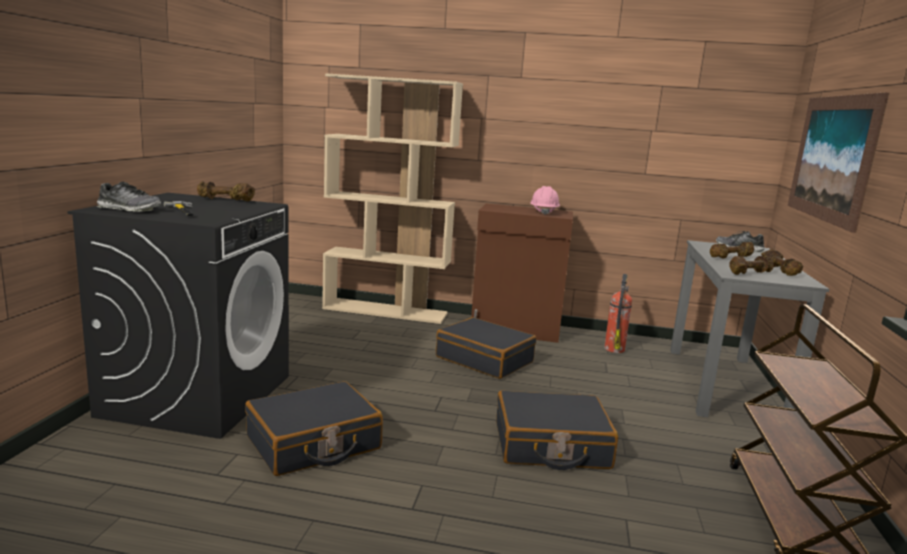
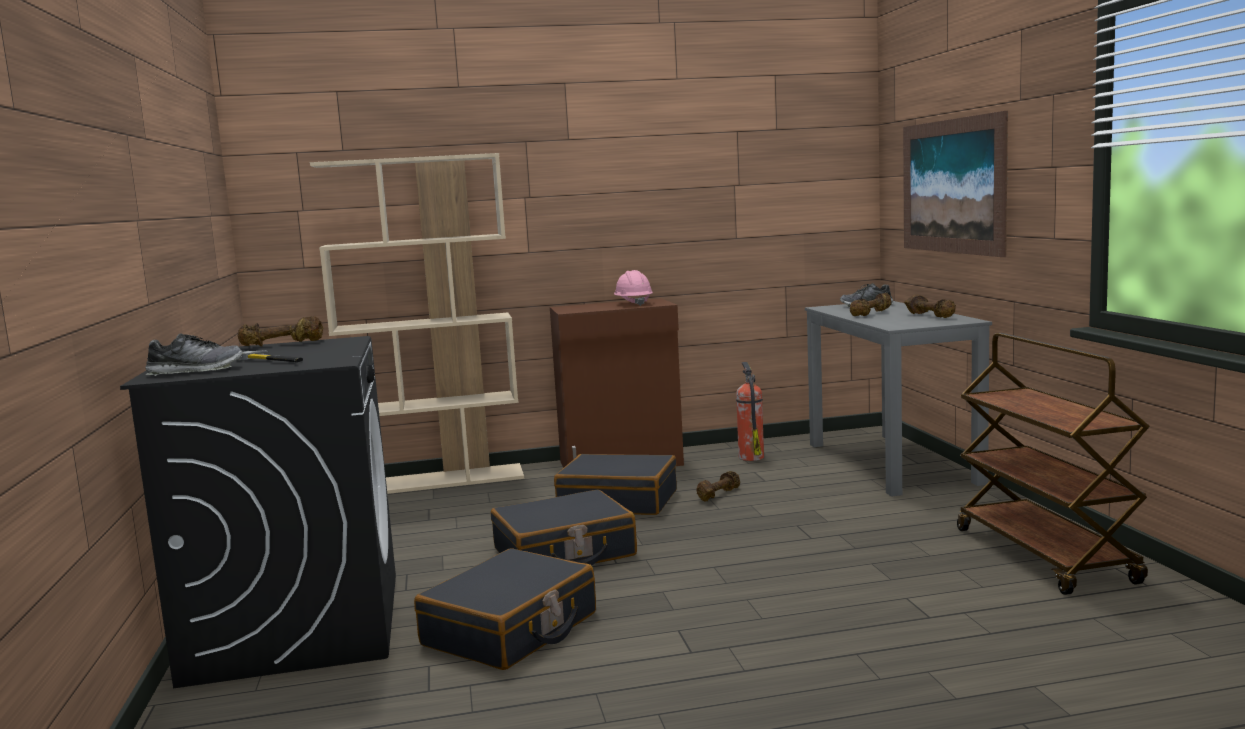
camera: 20 degrees left, 5 degrees down
black suitcase [496,390,618,470] -> black suitcase moved to [491,490,637,566]
brown dumbbell [729,256,774,275] -> brown dumbbell moved to [696,471,740,502]

